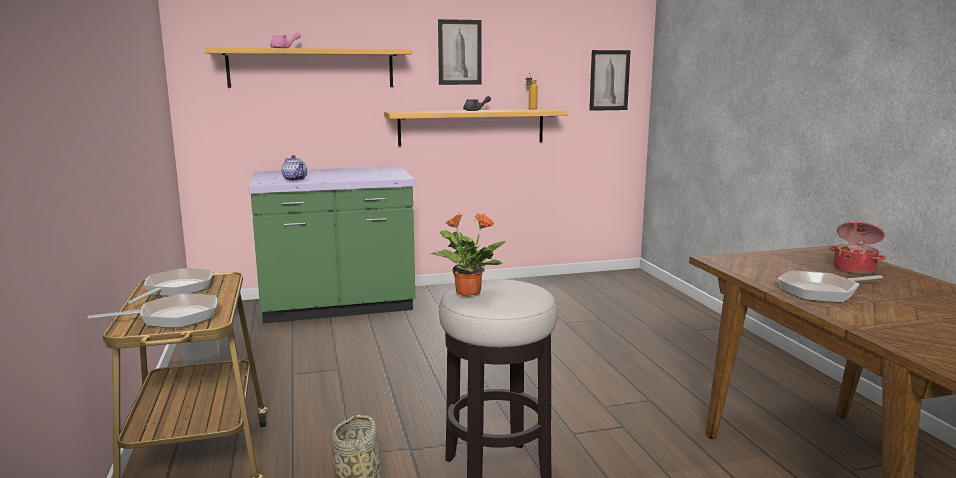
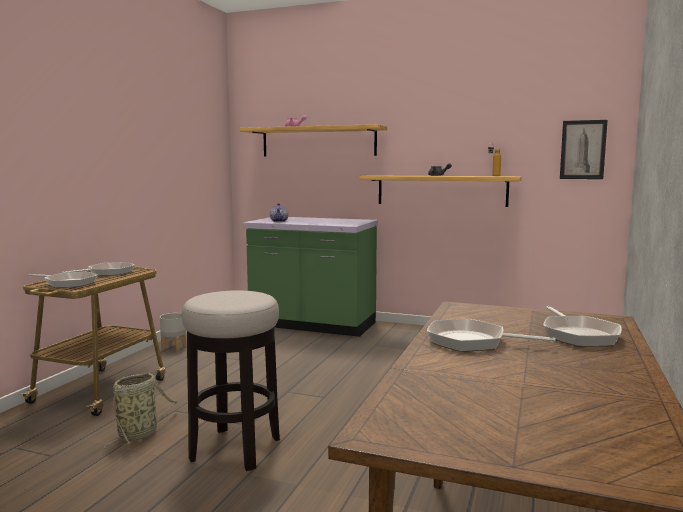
camera: 35 degrees right, 5 degrees down
potted plant [431,213,506,297] -> none
picture [438,19,482,85] -> none
cooking pot [829,222,886,274] -> frying pan [543,306,622,347]

